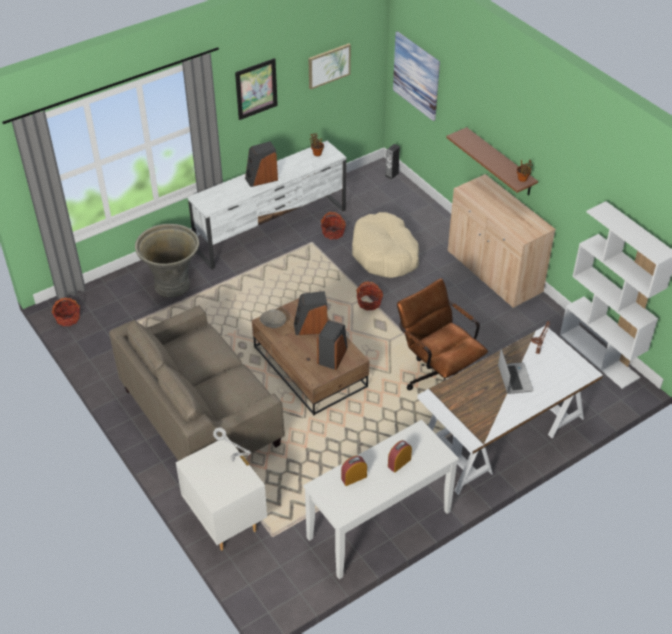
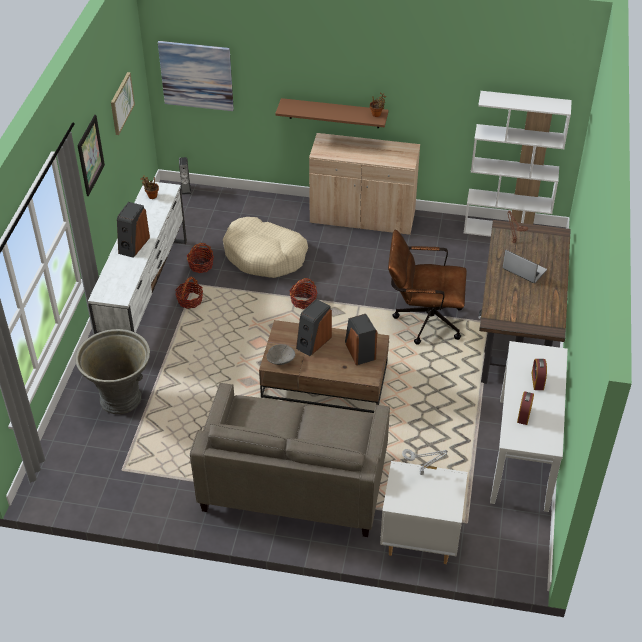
camera: 45 degrees left, 0 degrees up
basket [52,297,80,326] -> basket moved to [175,277,203,309]
white desk [417,325,603,495] -> brown desk [478,220,571,384]

